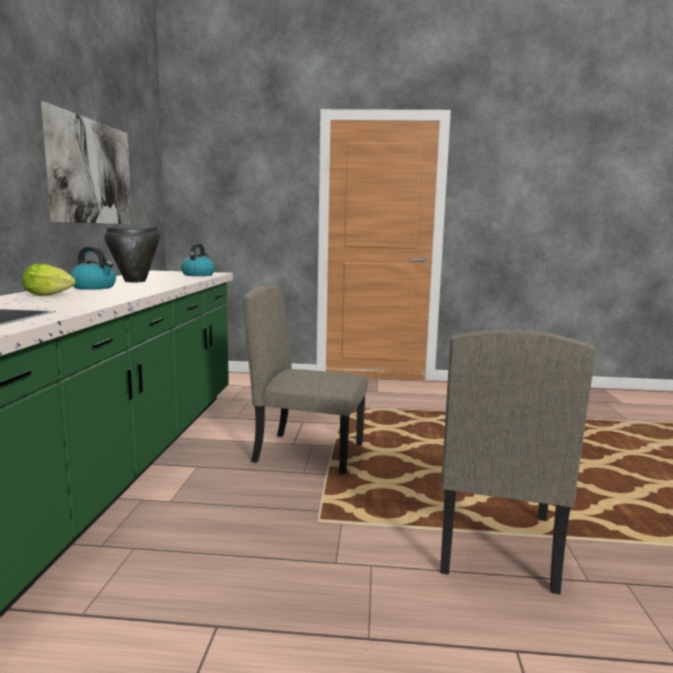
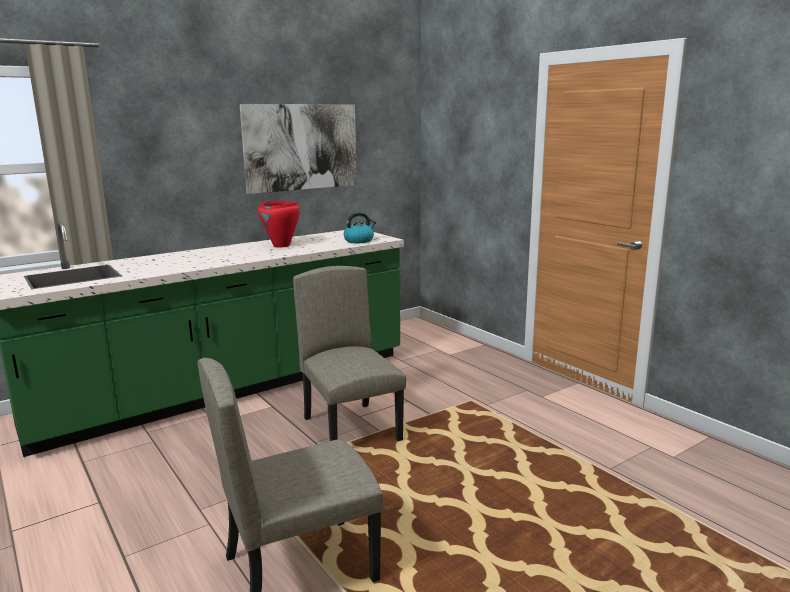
camera: 50 degrees right, 5 degrees up
lettuce [22,264,76,296] -> none
kettle [70,246,116,290] -> none
black cooking pot [104,227,160,282] -> red cooking pot [258,201,301,247]

